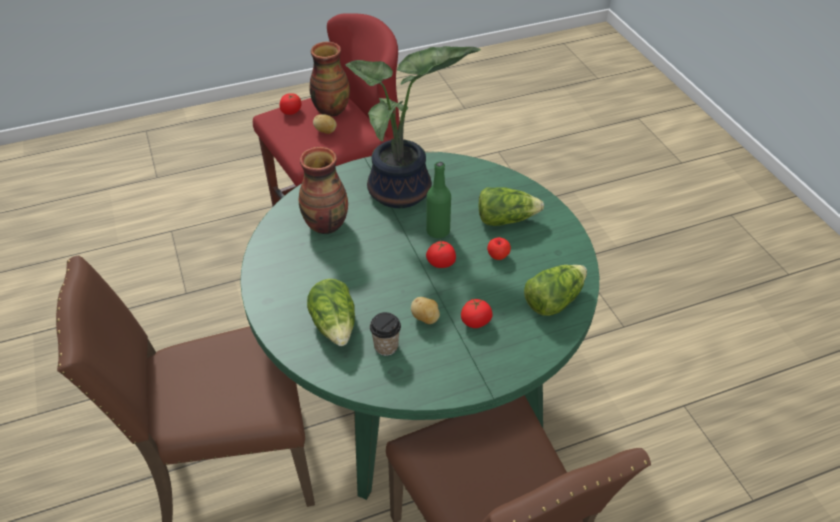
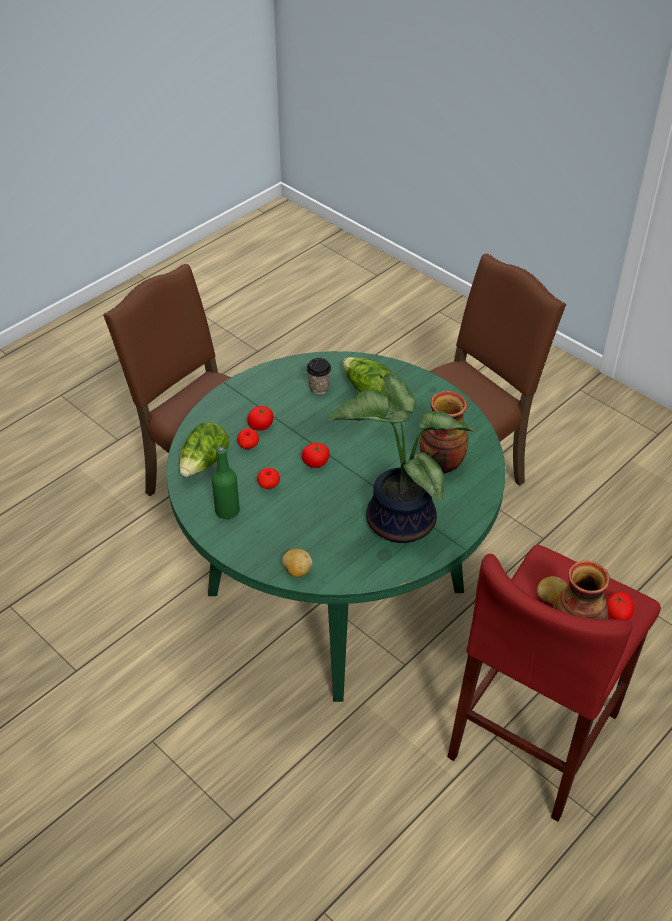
camera: 155 degrees right, 0 degrees up
potato [411,297,440,324] -> potato moved to [282,548,312,577]
green bottle [426,162,451,238] -> green bottle moved to [212,446,240,519]
lettuce [479,187,544,226] -> none
none -> apple [237,429,259,449]

